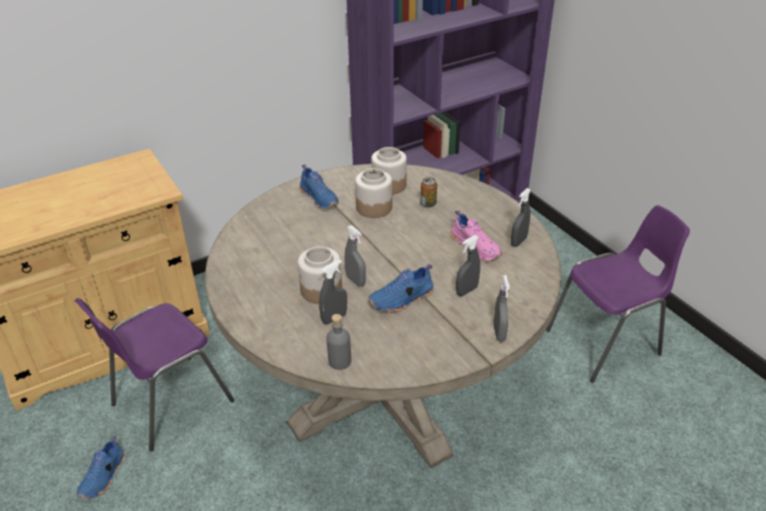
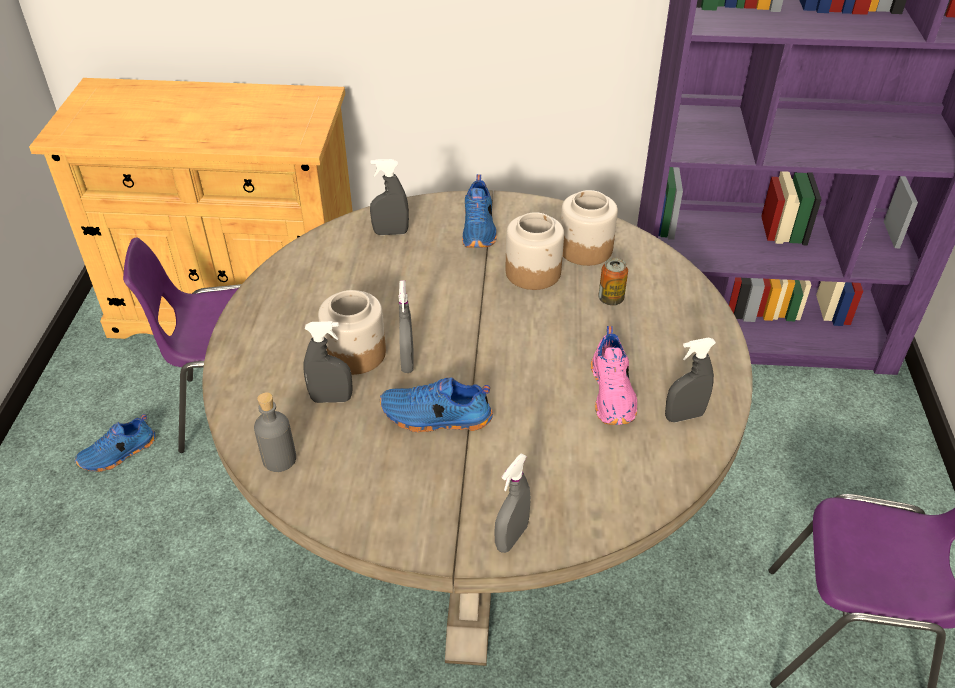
camera: 35 degrees right, 5 degrees up
grey spray bottle [456,235,480,296] -> grey spray bottle moved to [370,159,409,235]

